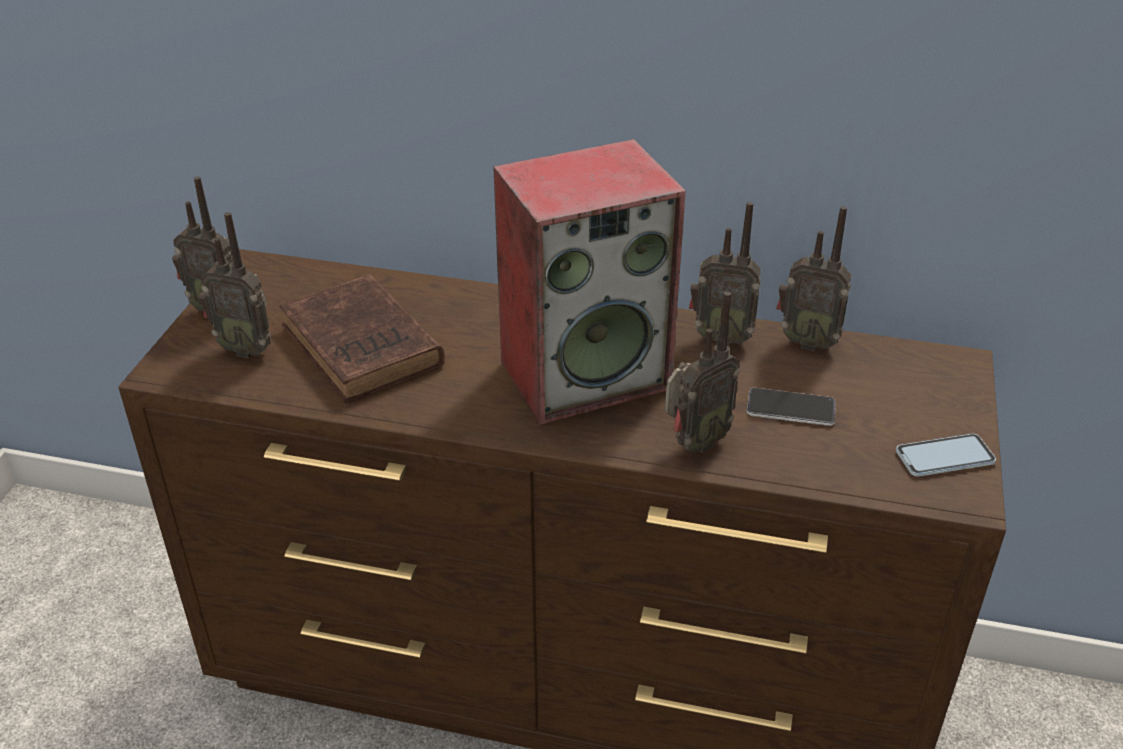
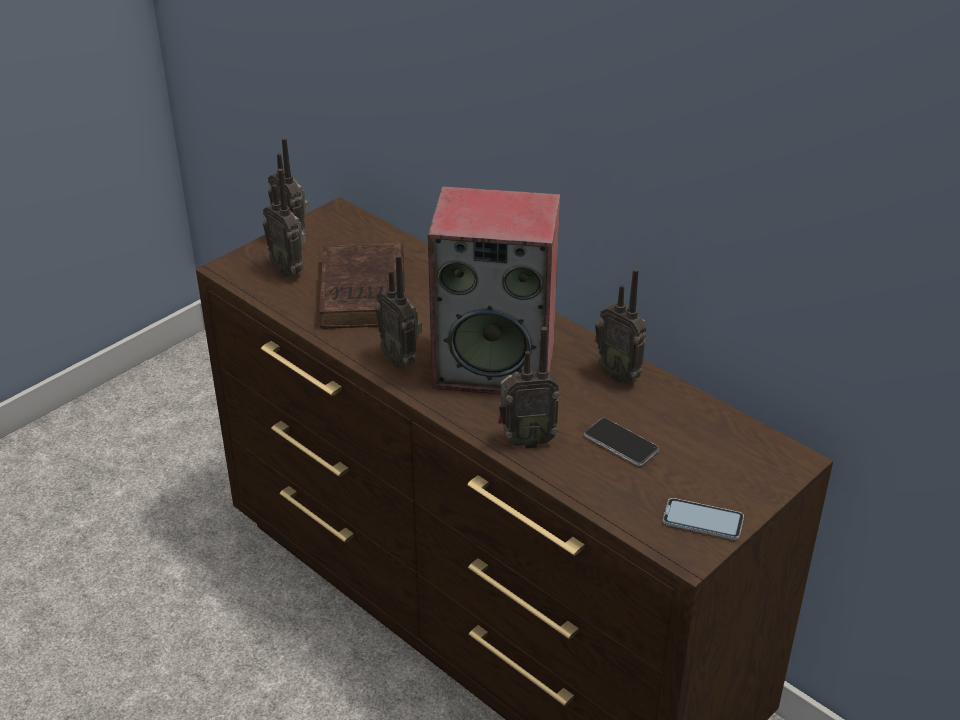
camera: 30 degrees right, 0 degrees up
radio [776,206,851,351] -> radio moved to [376,255,422,369]

